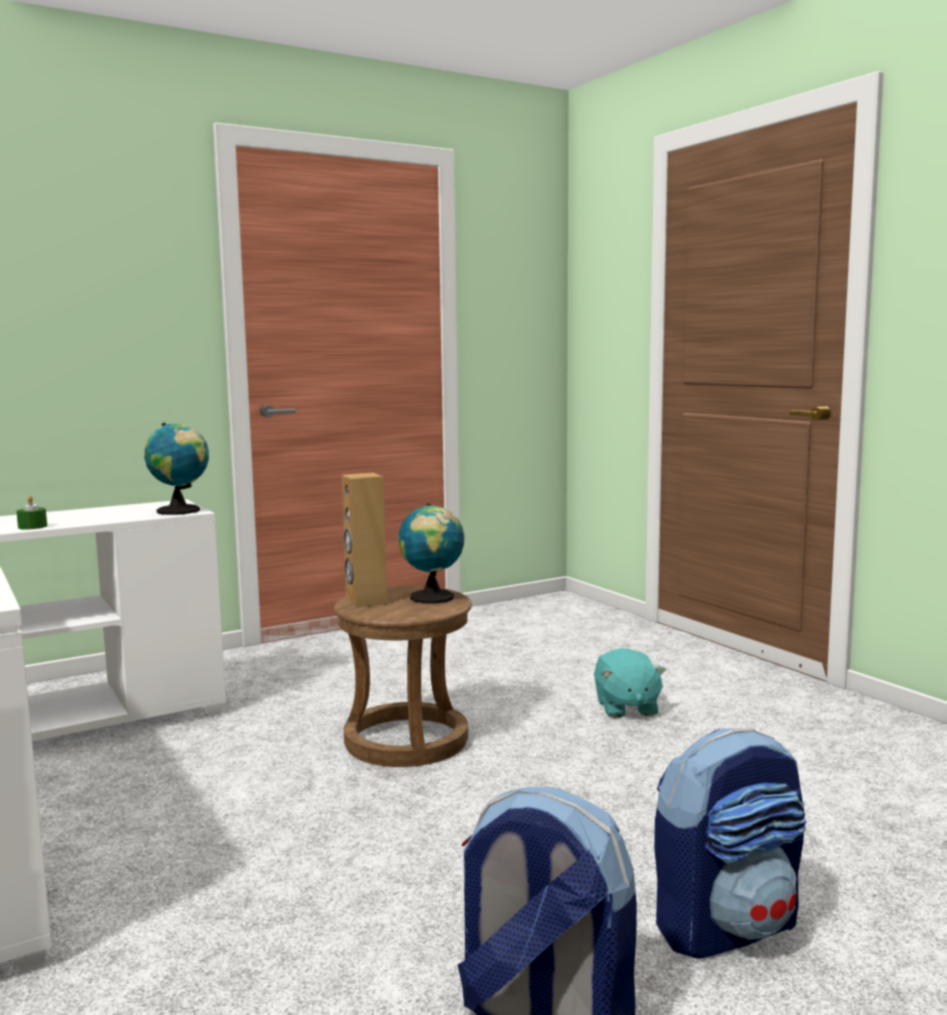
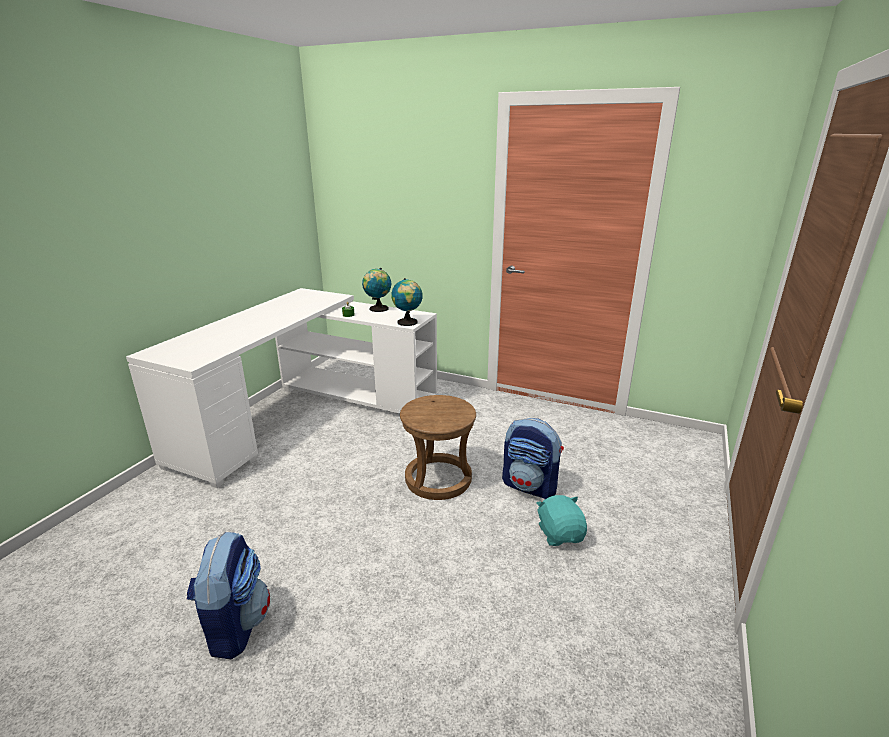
camera: 55 degrees right, 15 degrees up
brown speaker [342,473,387,608] -> none
globe [398,503,464,603] -> globe moved to [362,268,391,312]
turquoise plush toy [594,648,666,718] -> turquoise plush toy turned 120 degrees clockwise [537,495,587,546]
backpack [654,728,807,959] -> backpack moved to [502,418,564,499]

